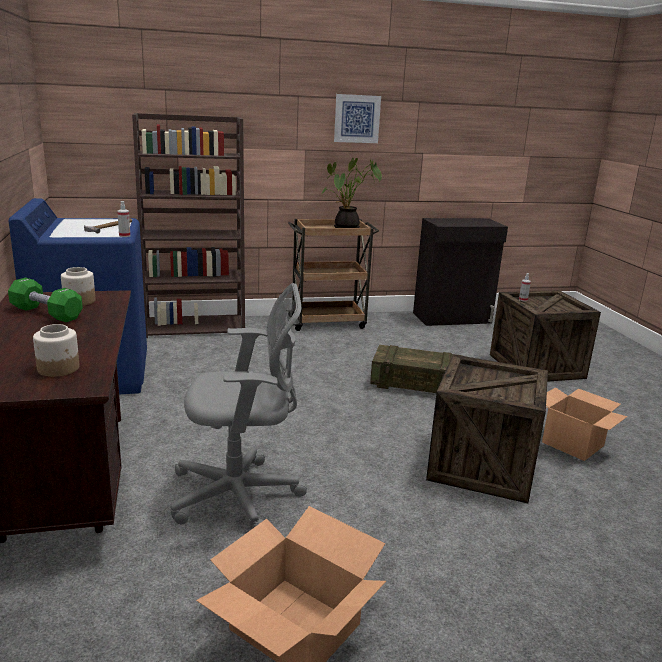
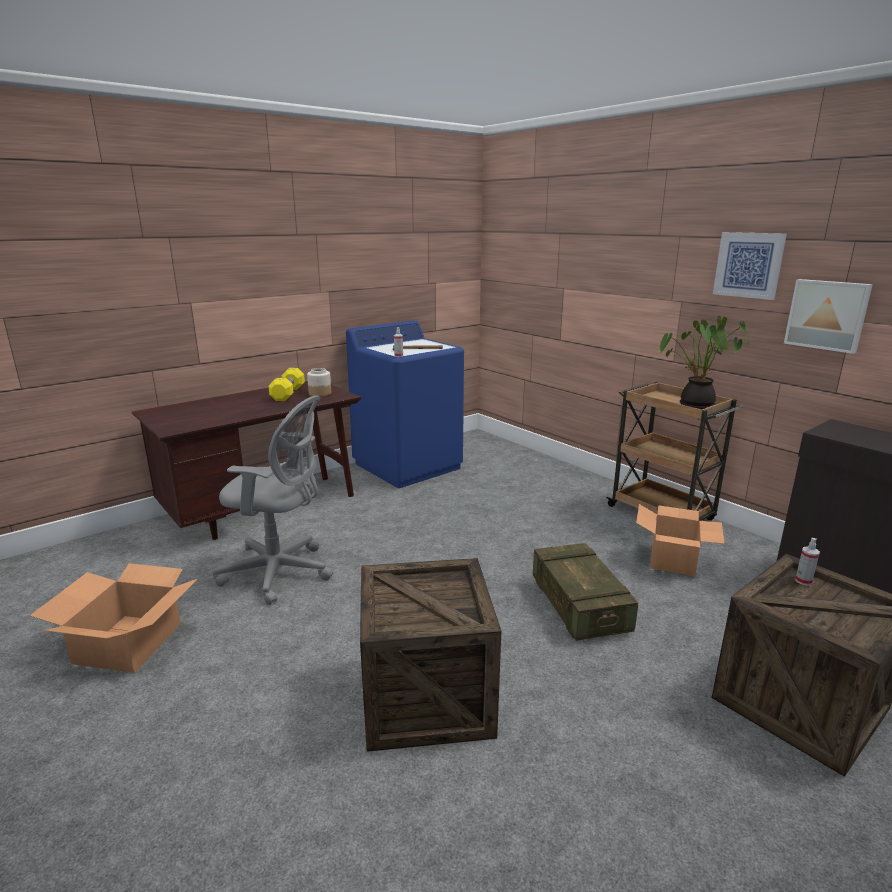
camera: 65 degrees right, 0 degrees up
green dumbbell [8,278,83,322] -> yellow dumbbell [269,368,305,401]
jar [33,324,80,377] -> none
brown bookcase [132,113,245,338] -> none
grey office chair [170,283,307,529] -> grey office chair turned 45 degrees counterclockwise [212,395,333,605]
cardboard box [542,387,628,461] -> cardboard box moved to [636,504,725,576]
none -> picture [784,279,873,354]

